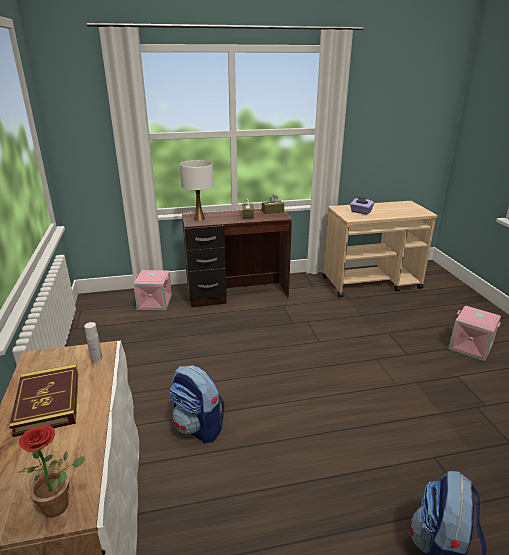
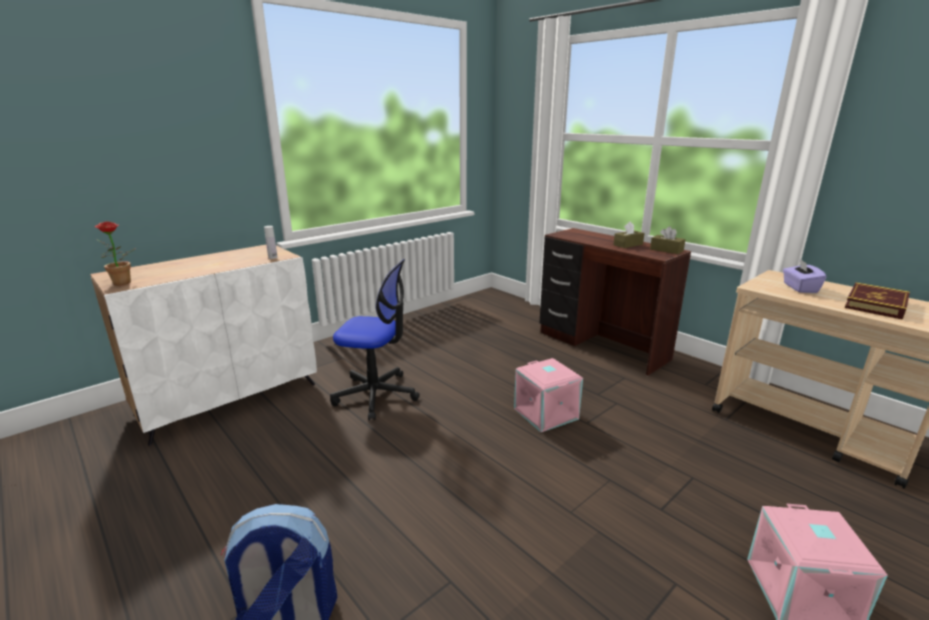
camera: 60 degrees right, 5 degrees down
book [9,364,78,437] -> book moved to [845,282,910,320]
pink storage box [133,270,172,310] -> pink storage box moved to [514,358,583,432]
backpack [169,365,225,443] -> office chair [330,259,420,420]
white table lamp [180,160,213,221] -> none

